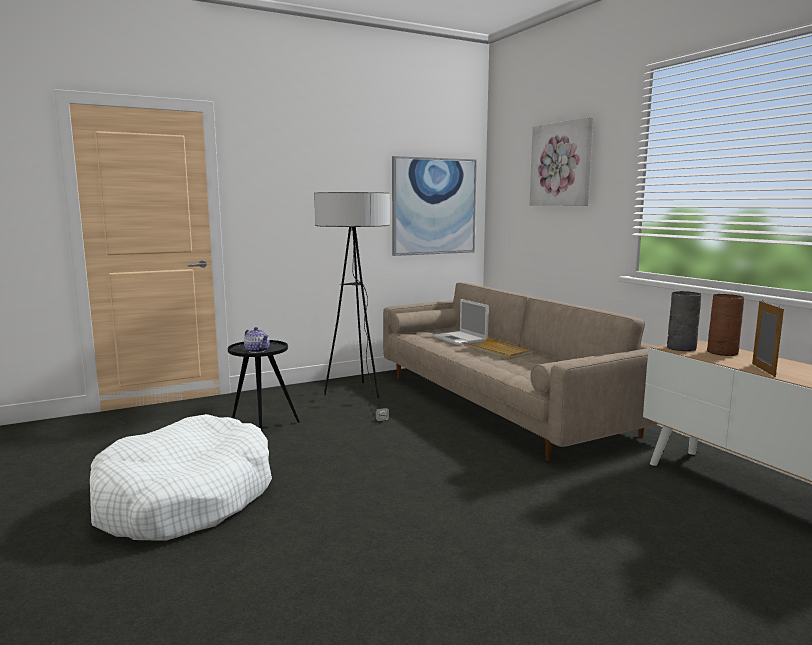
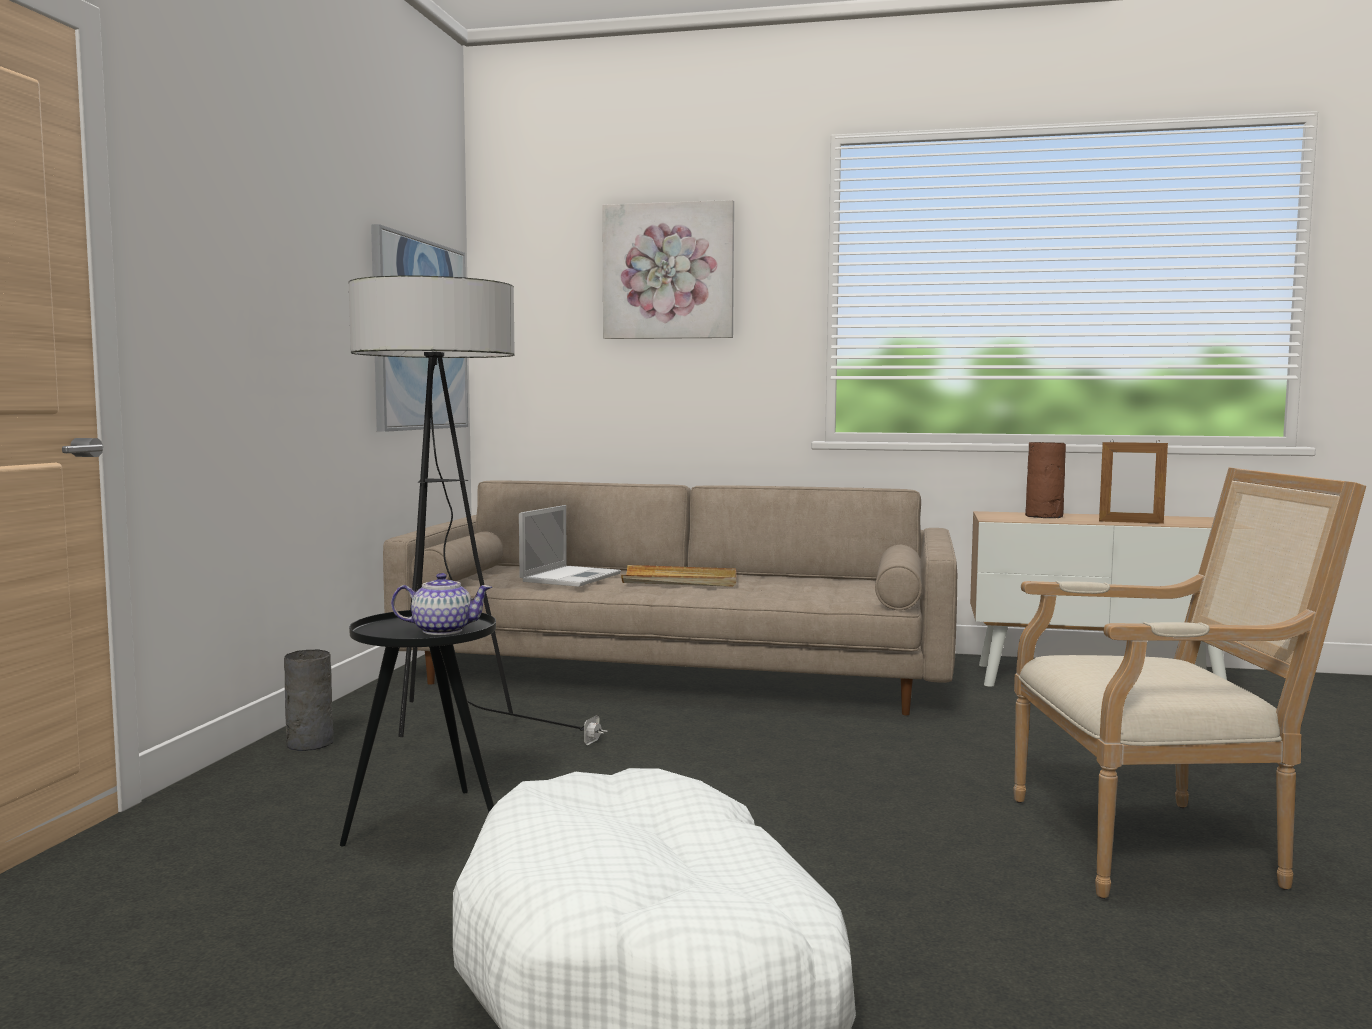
camera: 50 degrees left, 5 degrees down
laptop [433,299,489,345] -> laptop turned 75 degrees counterclockwise [519,505,621,587]
grey vase [667,291,701,351] -> grey vase moved to [284,649,334,751]
picture frame [752,301,784,377] -> picture frame turned 150 degrees clockwise [1099,439,1168,524]
none -> armchair [1014,467,1366,899]

